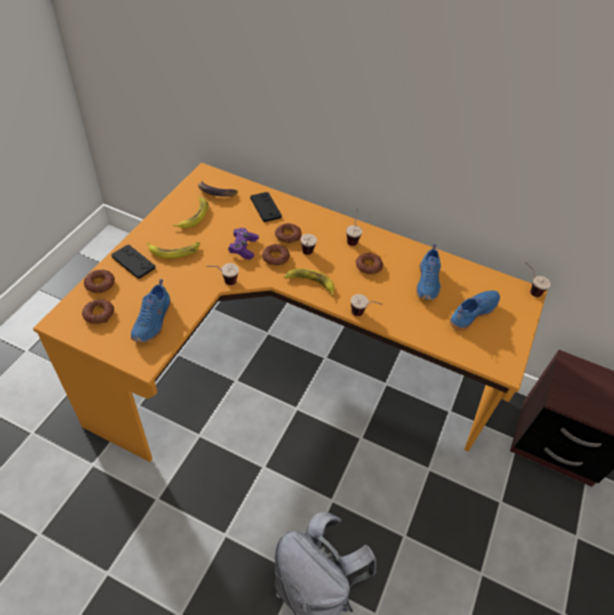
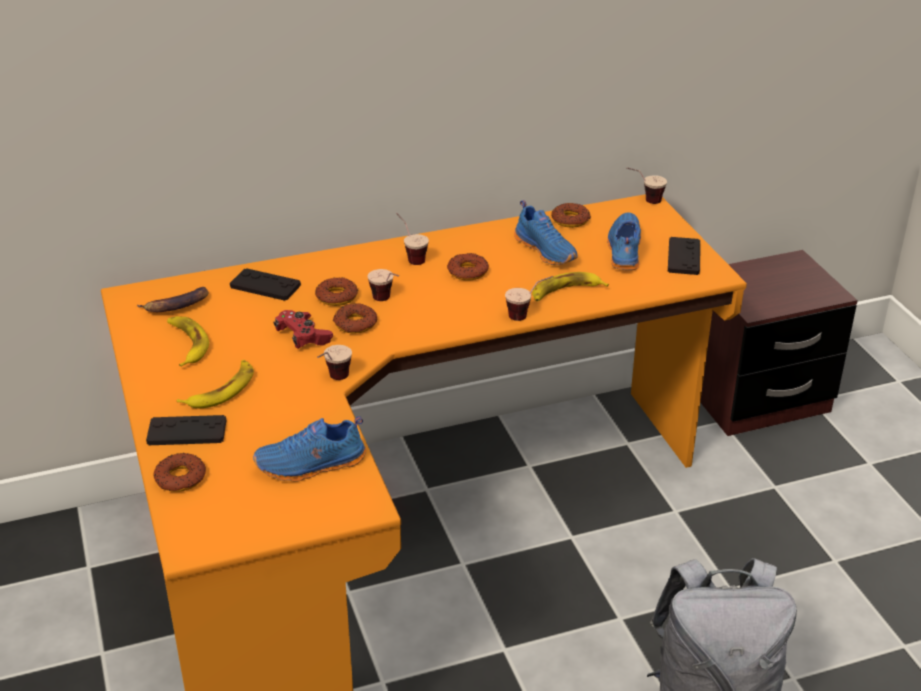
camera: 40 degrees left, 15 degrees down
donut [82,299,114,325] -> donut moved to [551,203,591,228]
blue shoe [131,279,171,342] -> blue shoe turned 105 degrees clockwise [253,416,366,482]
purple game controller [228,228,259,260] -> red game controller [274,310,333,349]
banana [284,269,334,296] -> banana moved to [532,272,609,301]
none -> black game controller [668,237,700,275]

